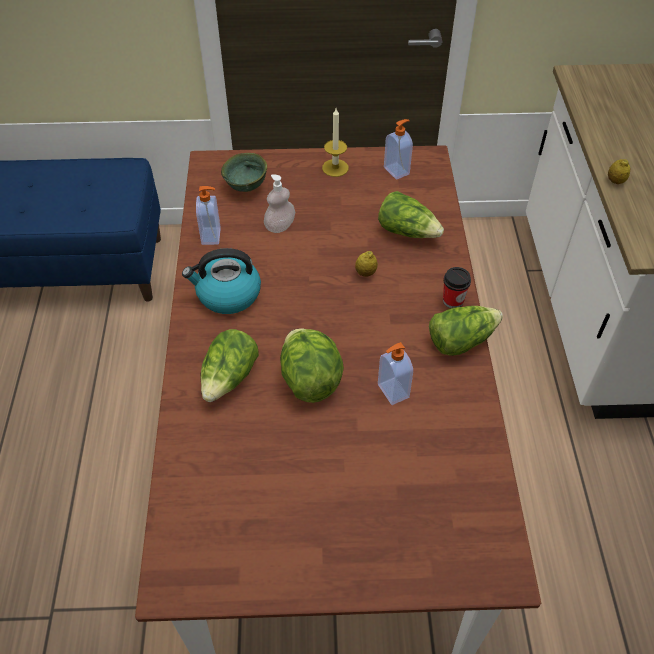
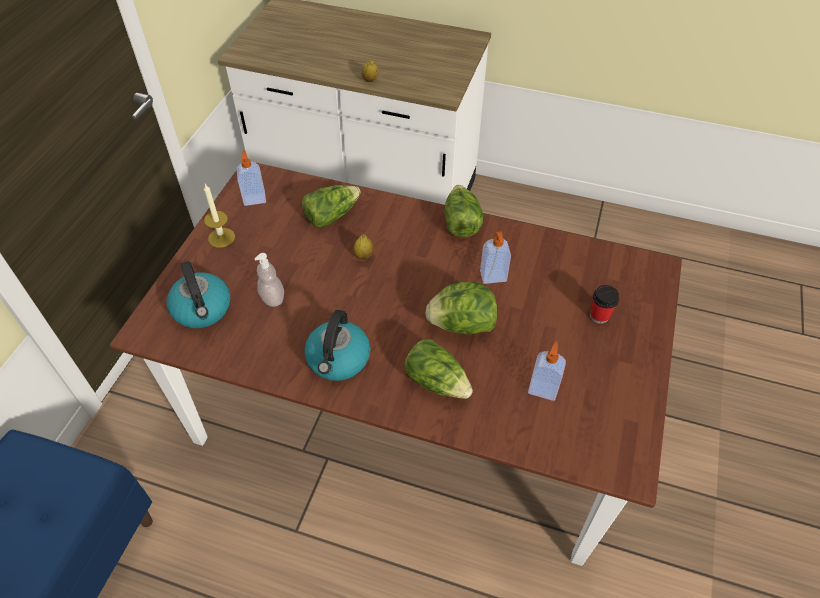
camera: 70 degrees left, 0 degrees up
soap dispenser [196,186,221,245] -> soap dispenser moved to [528,341,566,401]
green bowl [221,153,267,192] -> kettle [166,261,231,328]
cup [443,267,471,308] -> cup moved to [590,285,619,324]

